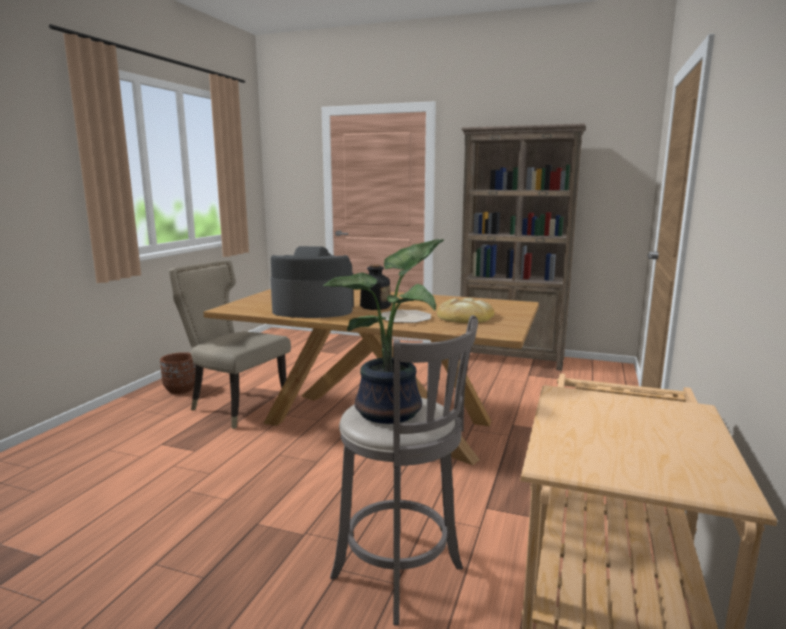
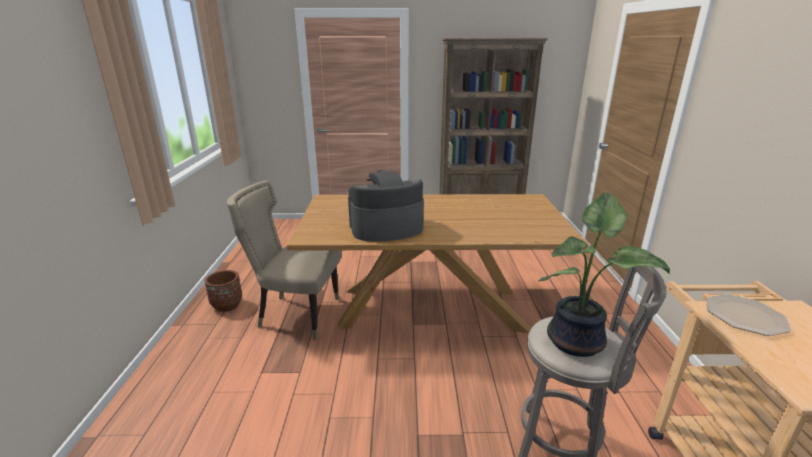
camera: 20 degrees left, 10 degrees up
bottle [360,264,391,310] -> none
plate [381,310,431,323] -> plate moved to [706,294,791,336]
bread [437,298,494,323] -> none

